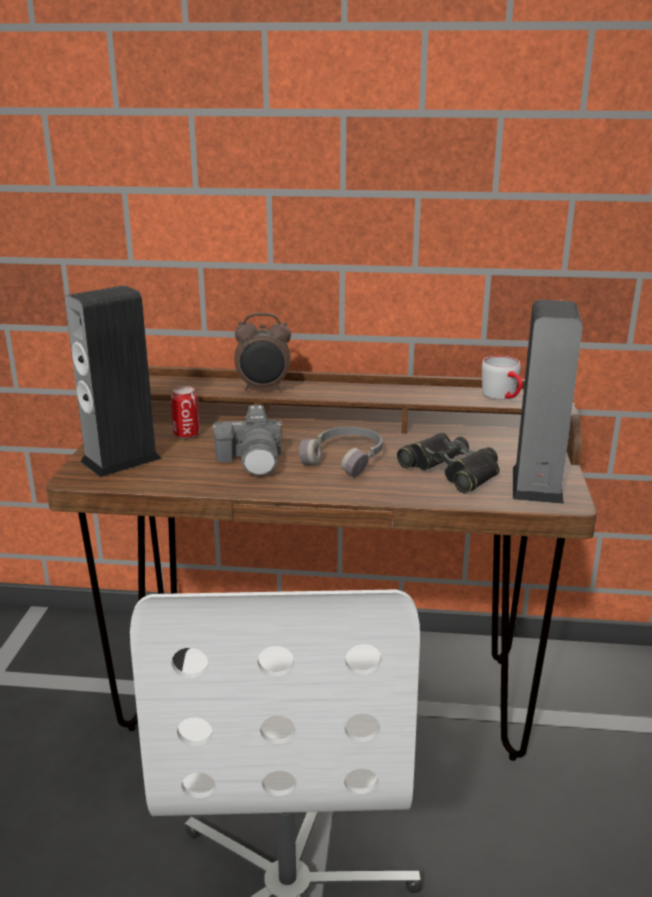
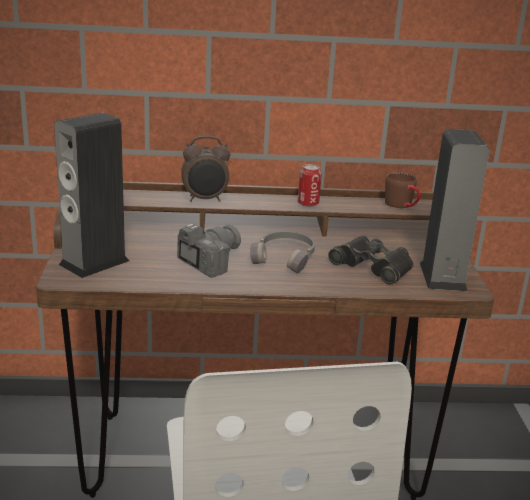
camera: 10 degrees left, 0 degrees up
can [171,386,200,439] -> can moved to [298,164,322,207]
camera [213,405,282,475] -> camera turned 120 degrees counterclockwise [177,223,241,278]
grey mug [482,356,522,400] -> brown mug [385,172,421,208]

